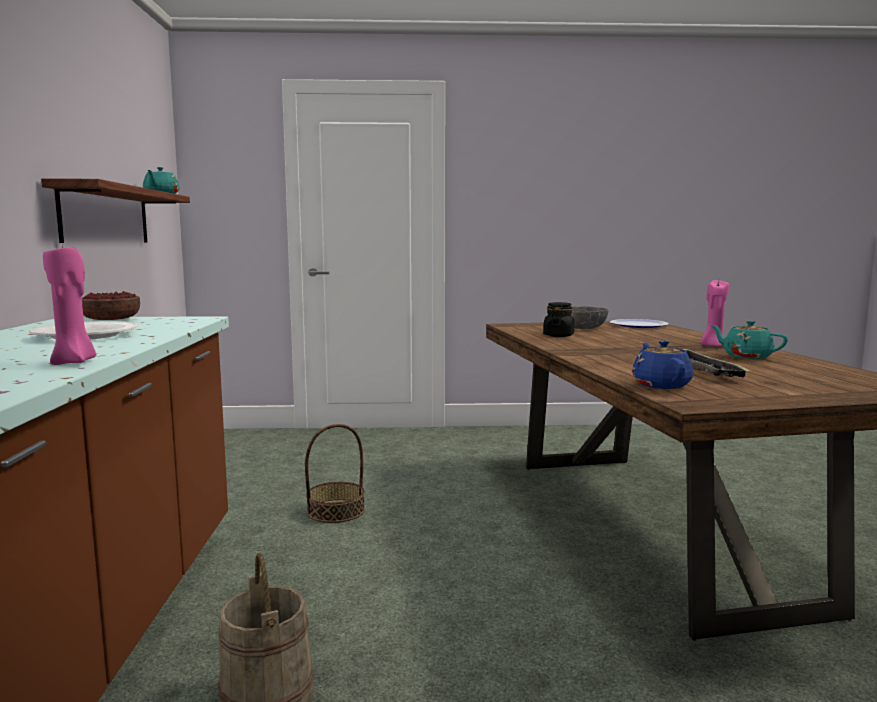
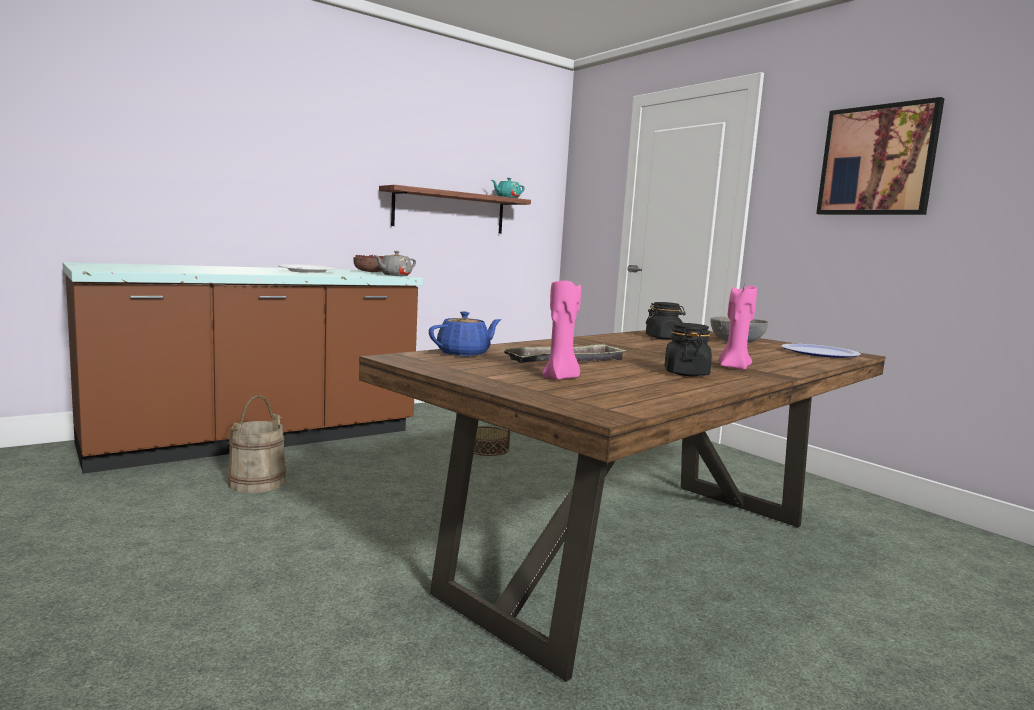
camera: 55 degrees right, 0 degrees up
pink candle [43,247,96,365] -> pink candle moved to [542,279,581,380]
turquoise teapot [710,321,788,359] -> black jar [664,323,712,376]
none -> grey teapot [374,251,416,276]
none -> picture [816,97,945,215]

